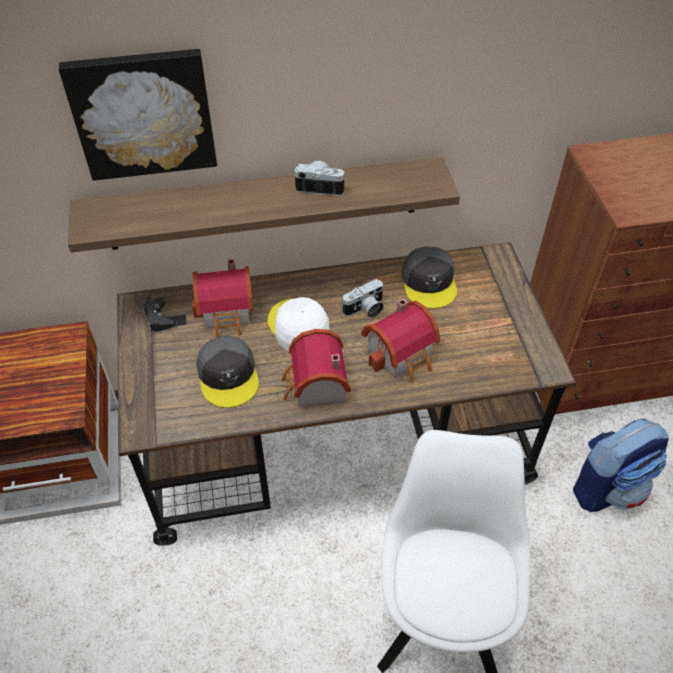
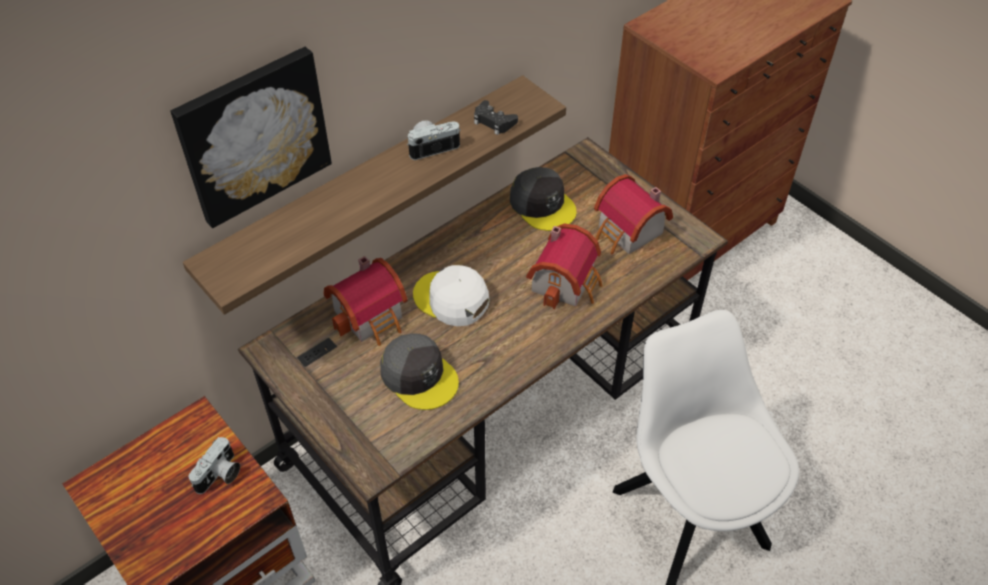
camera: 30 degrees left, 0 degrees up
black game controller [142,298,174,331] -> black game controller moved to [474,100,518,135]
toy house [281,329,351,407] -> toy house moved to [594,174,673,254]
camera [342,279,384,318] -> camera moved to [189,437,240,494]
backpack [573,419,669,512] -> none

